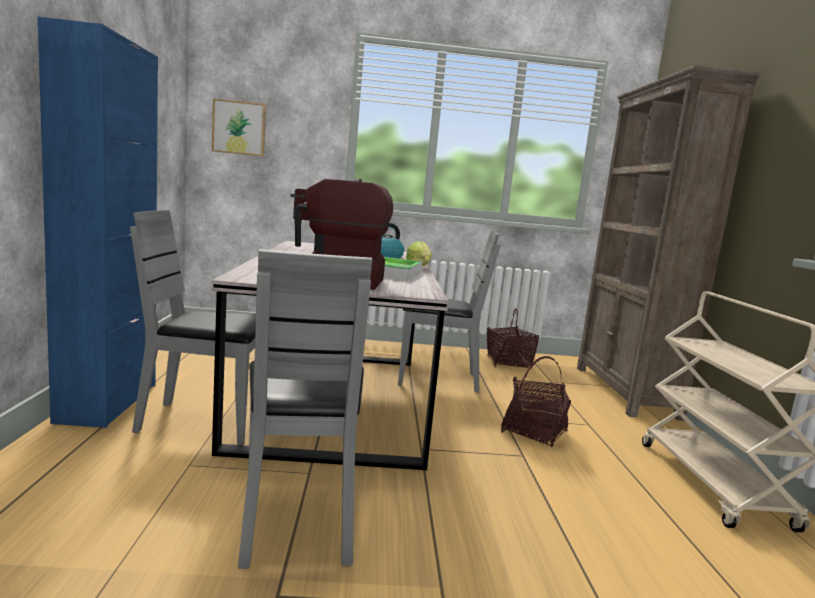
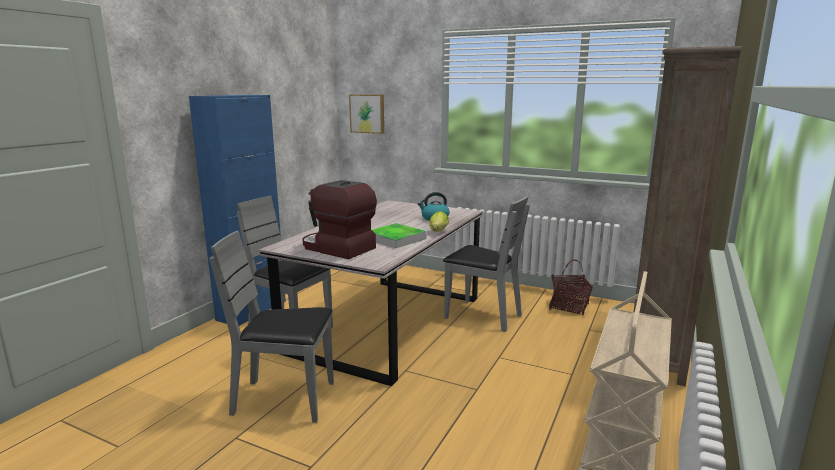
camera: 30 degrees right, 5 degrees up
grey chair [238,249,372,569] -> grey chair turned 75 degrees clockwise [210,231,334,423]
basket [501,356,571,447] -> none

